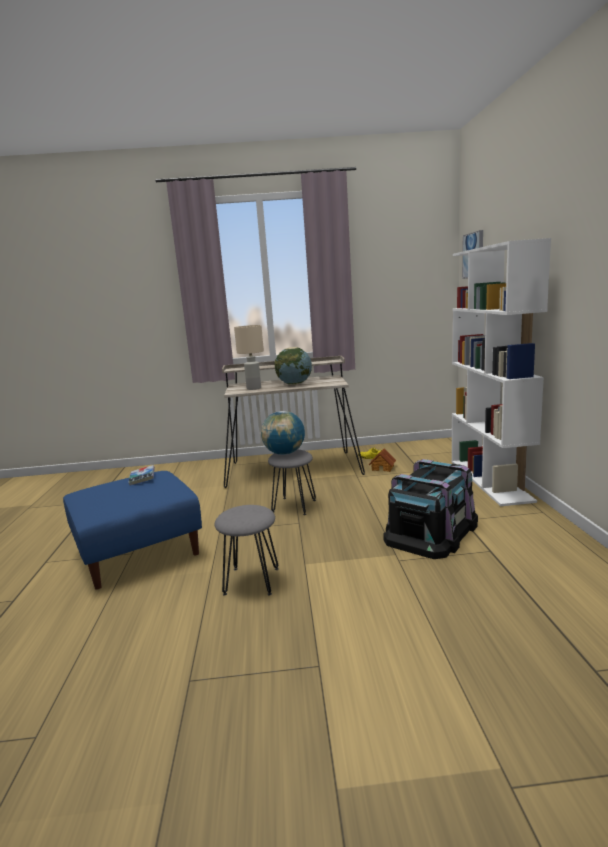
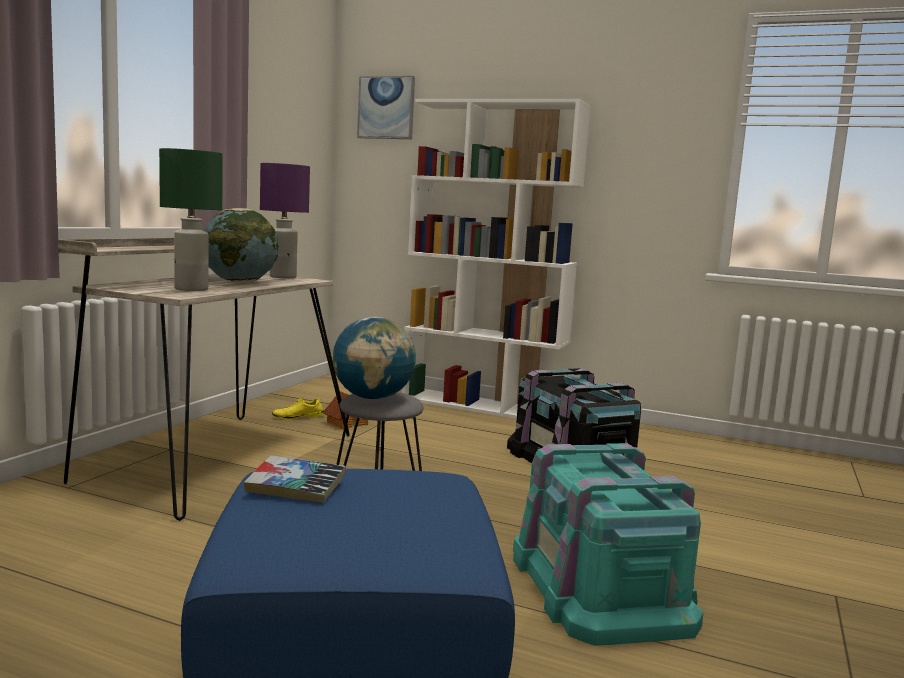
camera: 65 degrees left, 5 degrees down
grey stool [214,505,279,596] -> turquoise storage box [513,443,703,646]
beige table lamp [234,325,264,390] -> green table lamp [159,148,223,291]
none -> purple table lamp [260,163,310,278]

